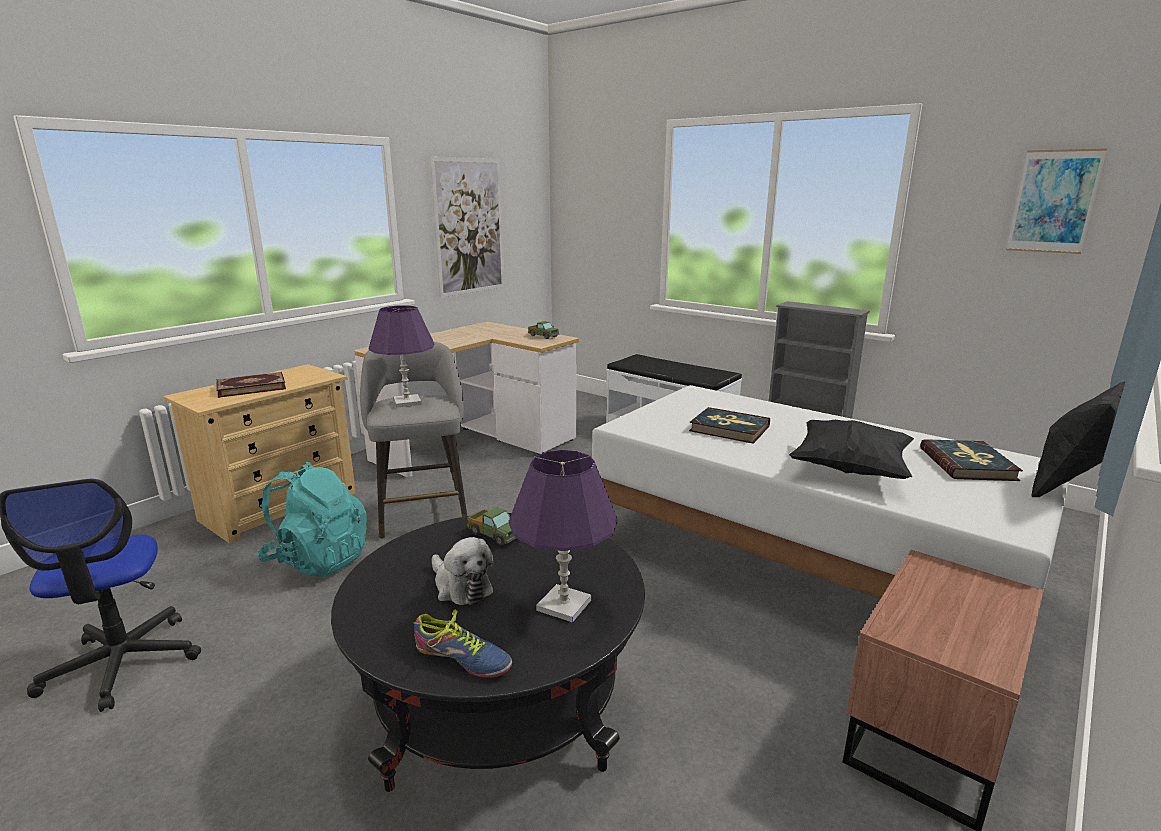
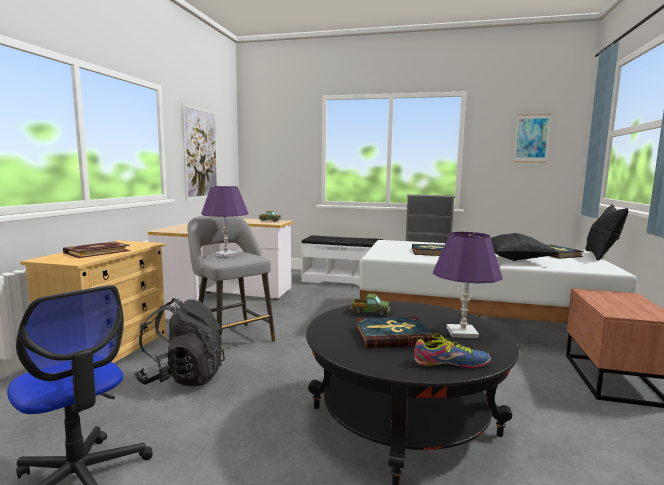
camera: 25 degrees left, 10 degrees down
turquoise backpack [258,462,367,577] -> black backpack [134,298,225,386]
plush toy [432,537,493,605] -> book [356,317,435,348]

